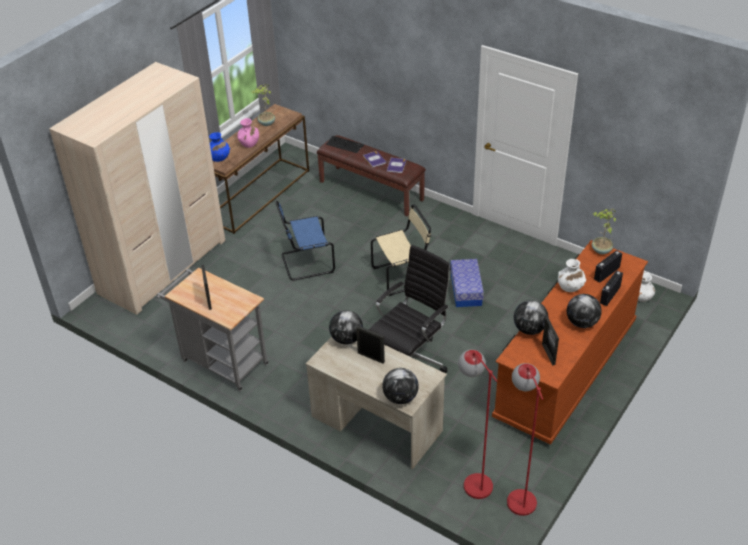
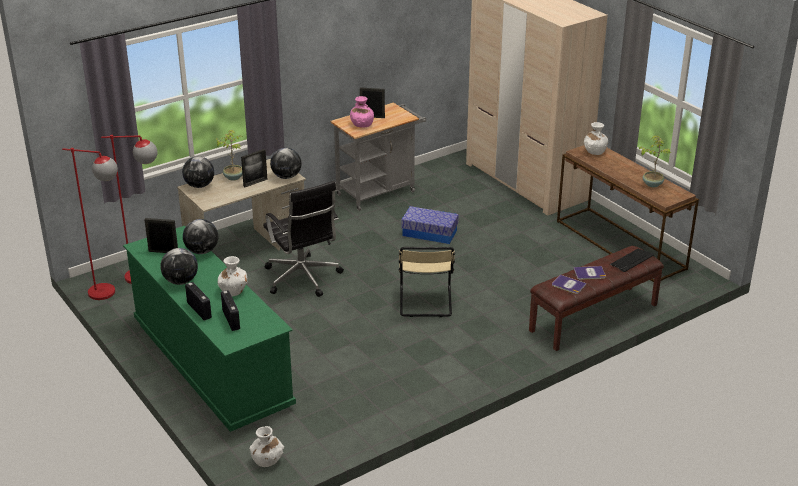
camera: 110 degrees right, 10 degrees down
blue vase [209,132,230,162] -> white vase [584,122,608,155]
pink vase [238,118,259,148] -> pink vase moved to [350,96,374,128]
blue chair [276,201,335,281] -> none
storage box [450,259,484,307] -> storage box moved to [401,206,459,244]
brown dresser [492,240,648,445] -> green dresser [123,226,296,432]
potted plant [592,208,616,255] -> potted plant moved to [214,130,243,181]

